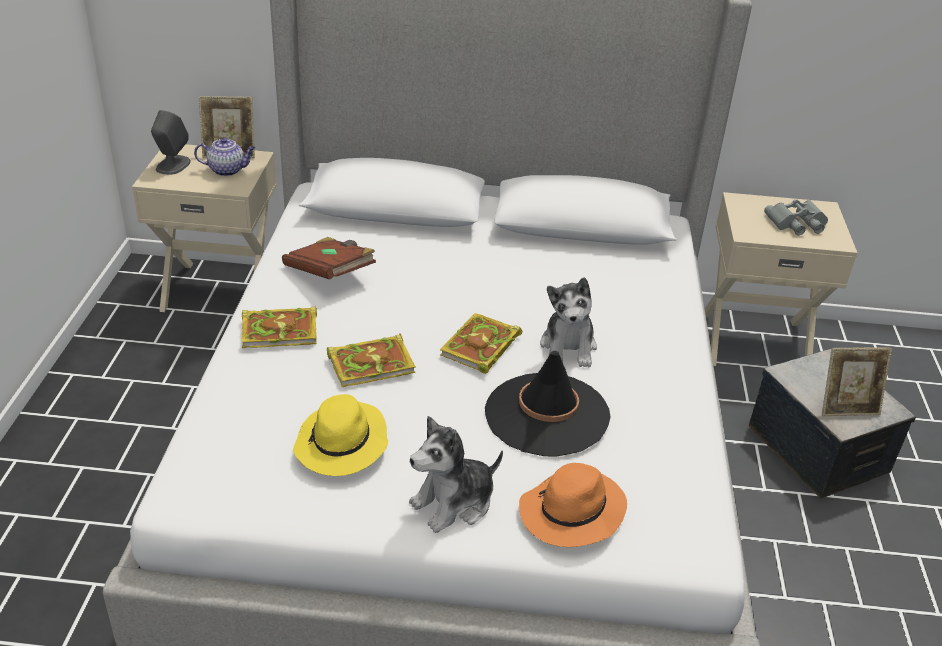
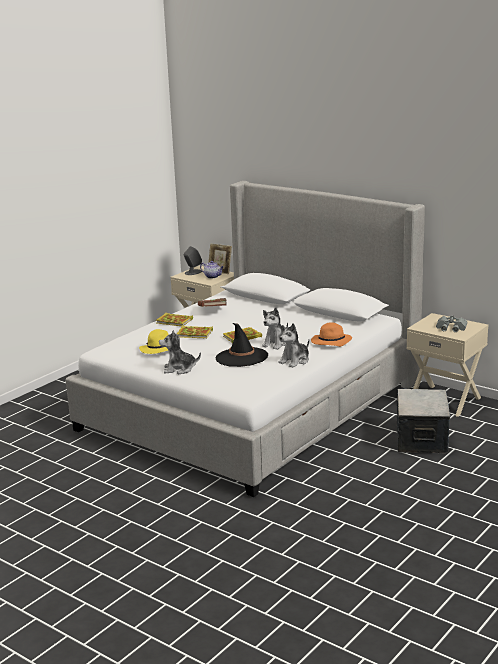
camera: 35 degrees right, 15 degrees down
orange hat [519,463,627,547] -> orange hat moved to [311,322,352,347]
picture frame [822,348,892,416] -> none
none -> plush toy [279,323,309,368]

